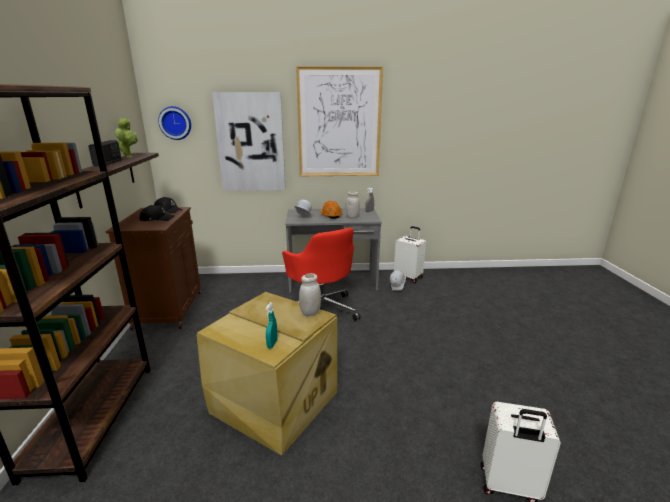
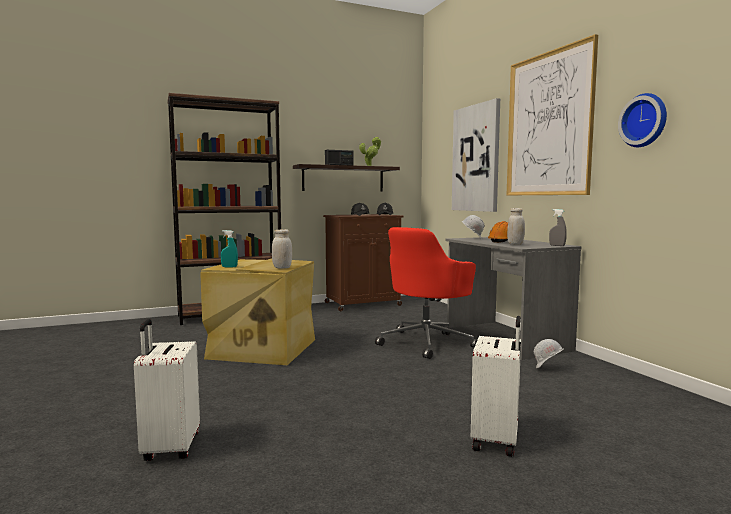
camera: 70 degrees right, 15 degrees down
wall clock [158,106,191,140] -> wall clock moved to [618,93,667,147]
white suitcase [394,226,426,283] -> white suitcase moved to [471,316,521,457]

